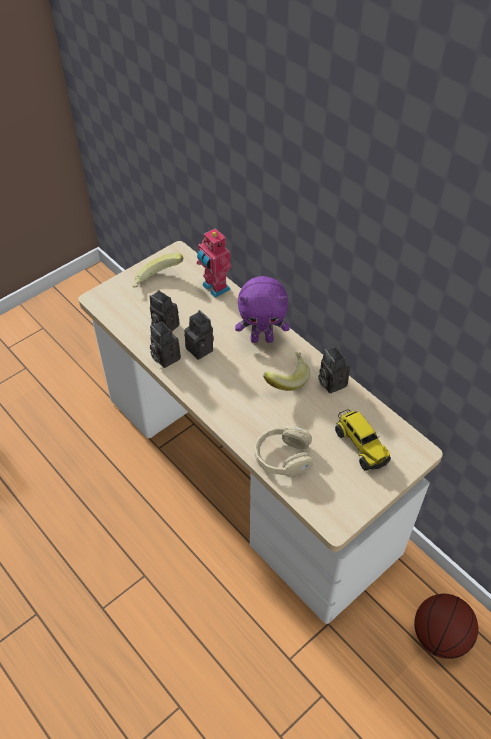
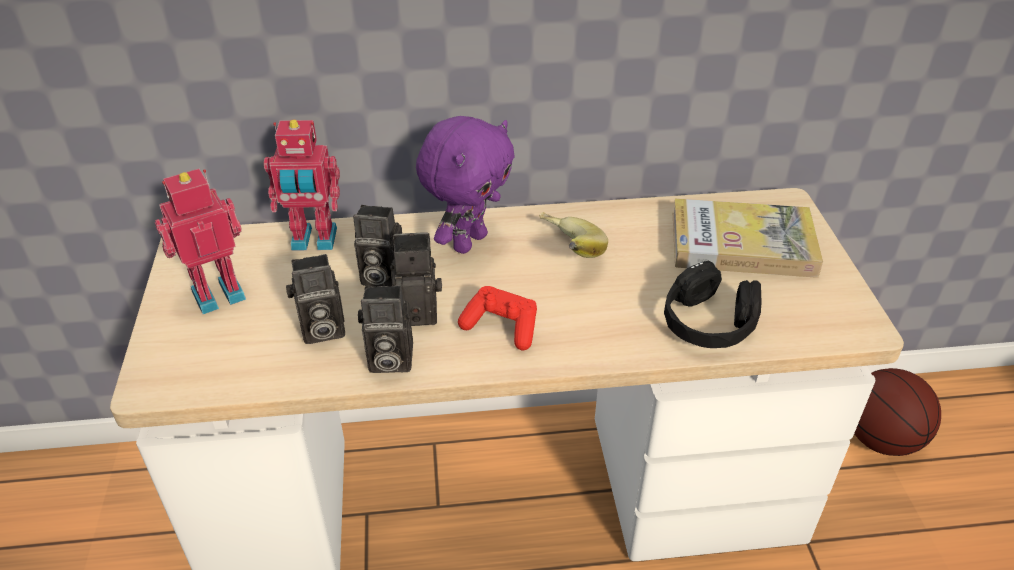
camera: 55 degrees left, 10 degrees down
banana [133,253,183,288] -> toy robot [155,168,246,314]
beige headphones [254,426,313,477] -> black headphones [664,261,762,348]
camera [318,346,350,393] -> camera moved to [353,205,402,287]
toy truck [335,409,391,471] -> book [673,199,823,278]
none -> red game controller [458,286,537,350]

